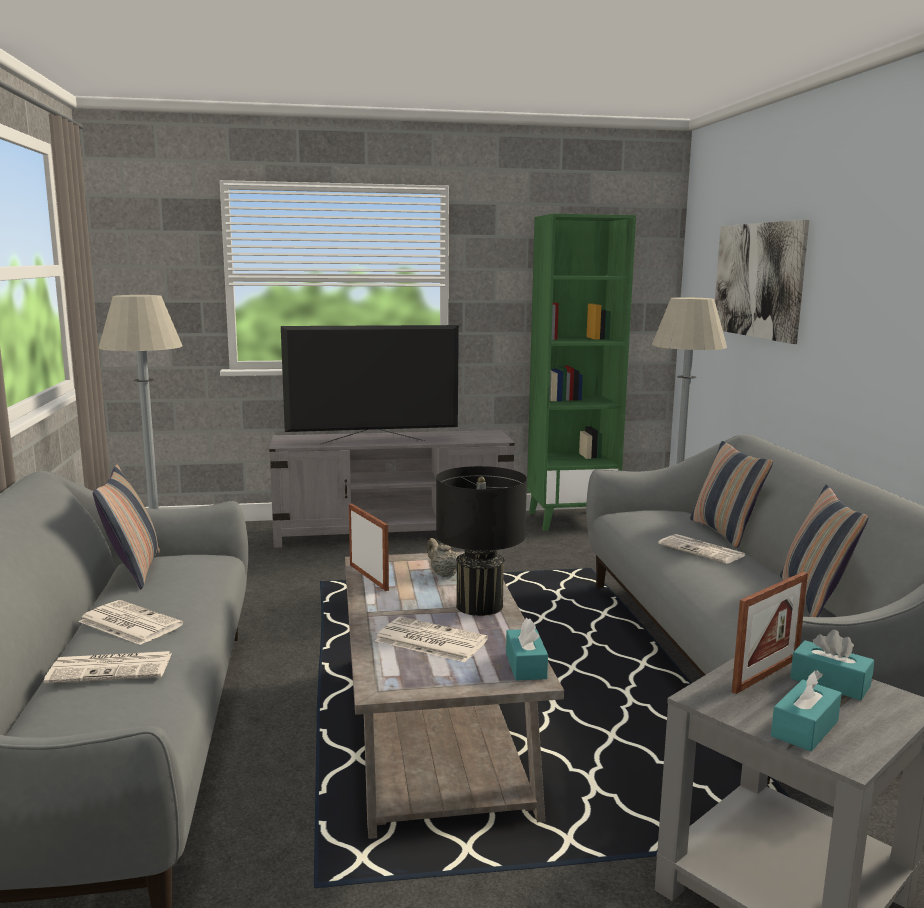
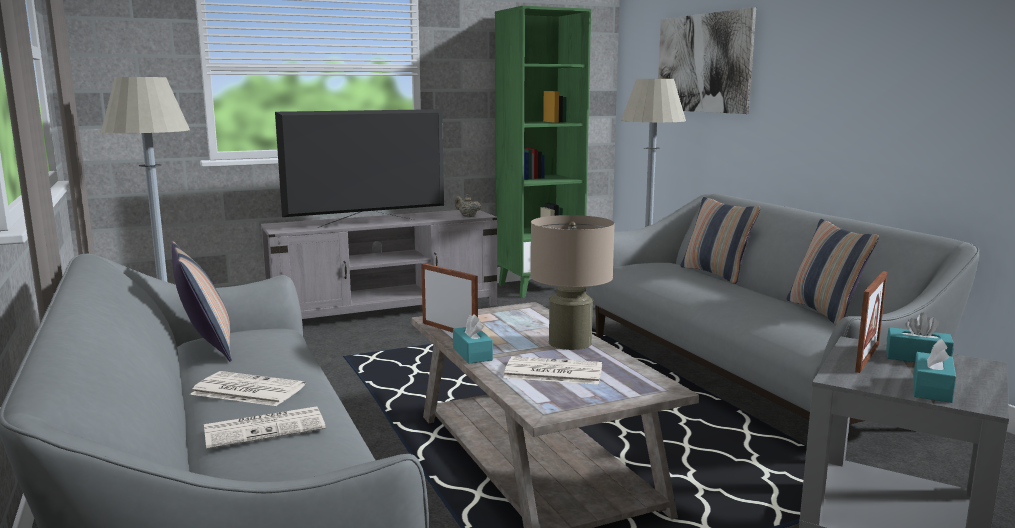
camera: 15 degrees left, 0 degrees up
beige teapot [427,538,460,577] -> beige teapot moved to [455,194,482,217]
black table lamp [436,466,527,616] -> beige table lamp [530,215,615,350]
turquoise tissue box [506,618,548,681] -> turquoise tissue box moved to [453,314,493,364]
newspaper [658,534,746,564] -> none

